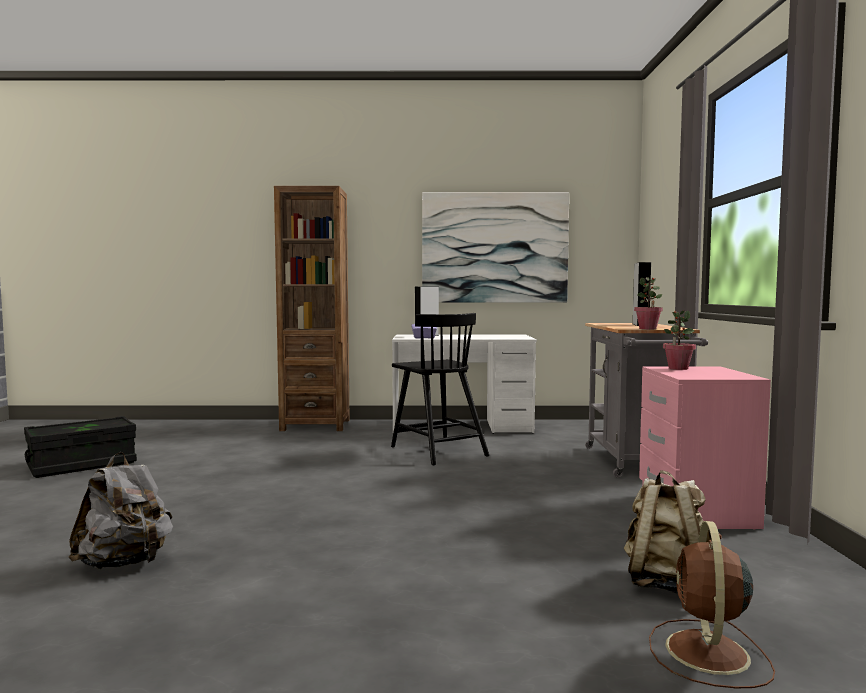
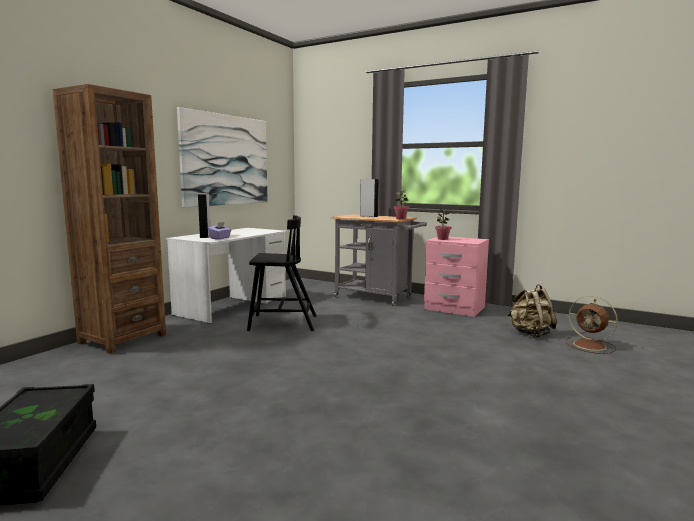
camera: 60 degrees left, 5 degrees up
grey backpack [69,452,173,569] -> none

